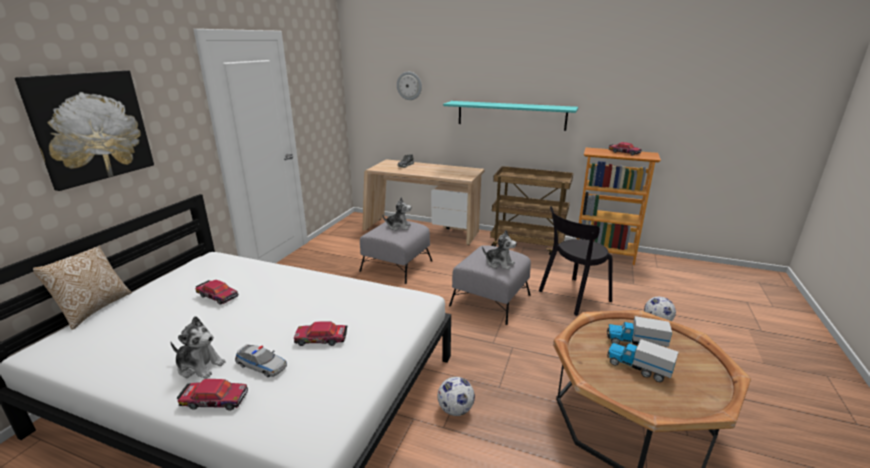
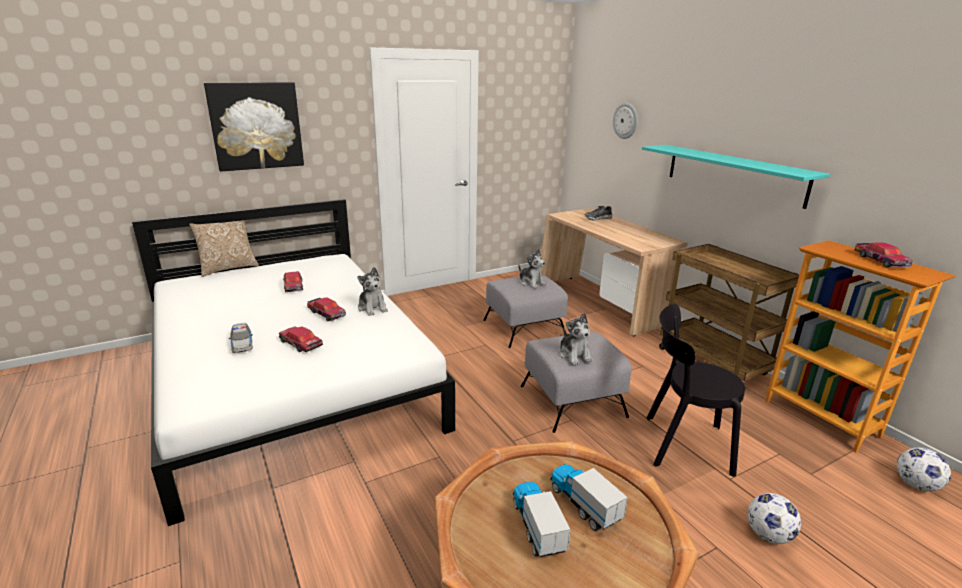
camera: 40 degrees right, 0 degrees up
plush toy [170,316,226,379] -> plush toy moved to [357,267,388,316]
toy car [177,379,248,411] -> toy car moved to [307,297,346,321]
football [437,377,475,416] -> football moved to [897,447,951,491]

